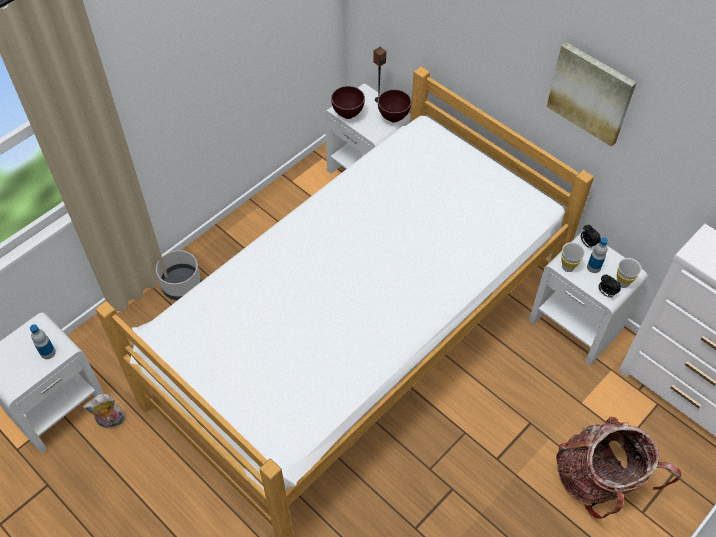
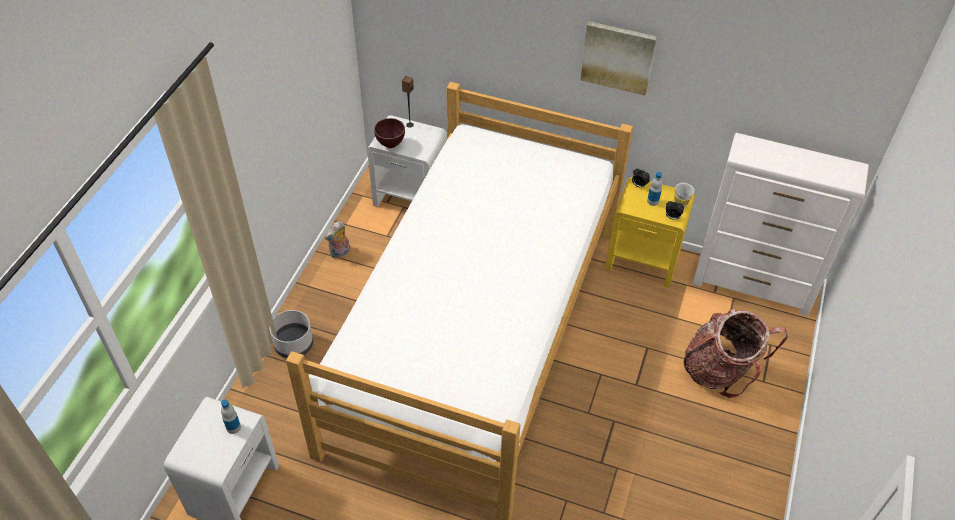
camera: 25 degrees left, 5 degrees down
plush toy [83,393,125,428] -> plush toy moved to [325,221,350,258]
brown bowl [378,89,411,122] -> none
white nightstand [529,231,648,366] -> yellow nightstand [605,177,695,288]
white cup [561,242,585,272] -> none

